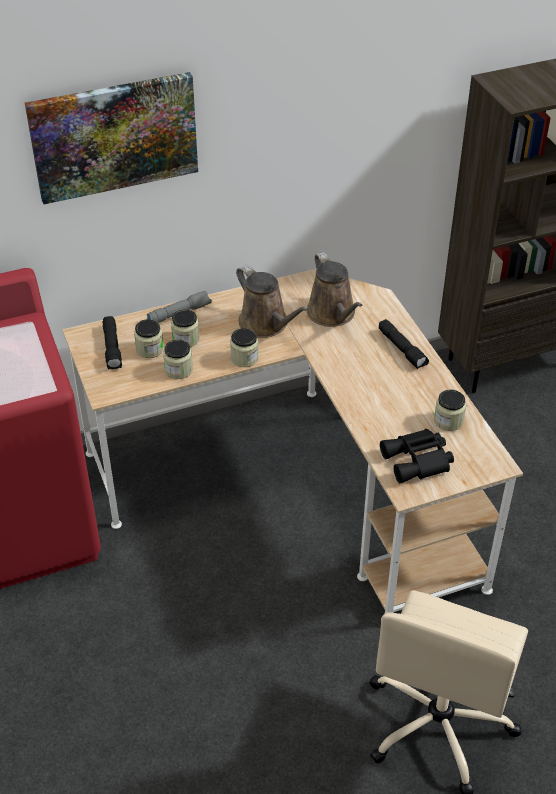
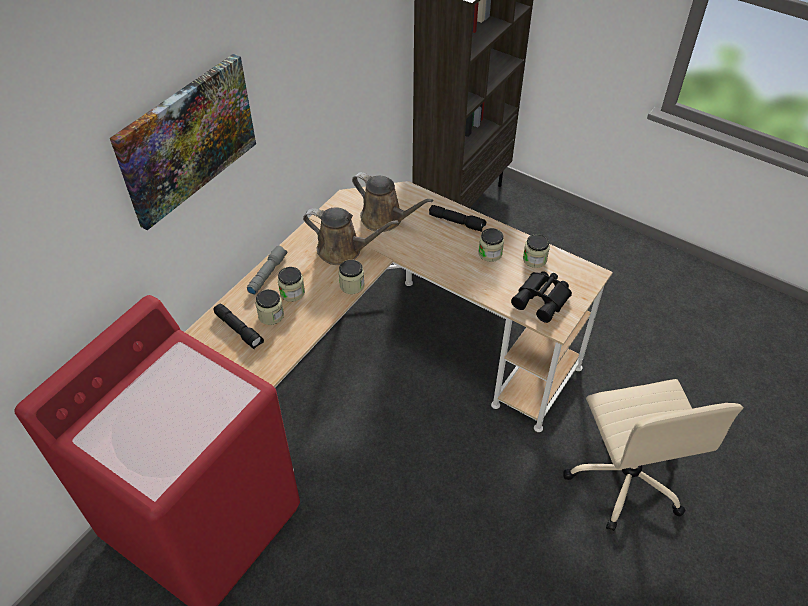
camera: 35 degrees left, 5 degrees up
jar [163,339,193,379] -> jar moved to [478,228,504,262]

